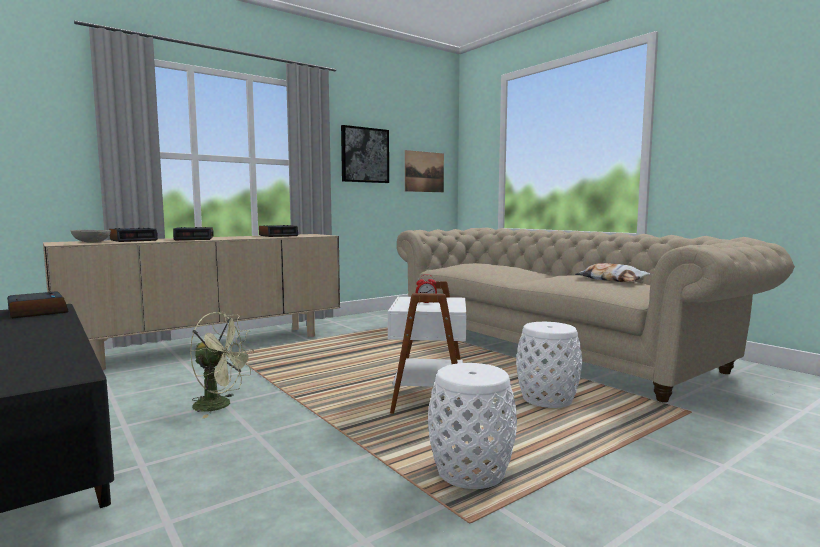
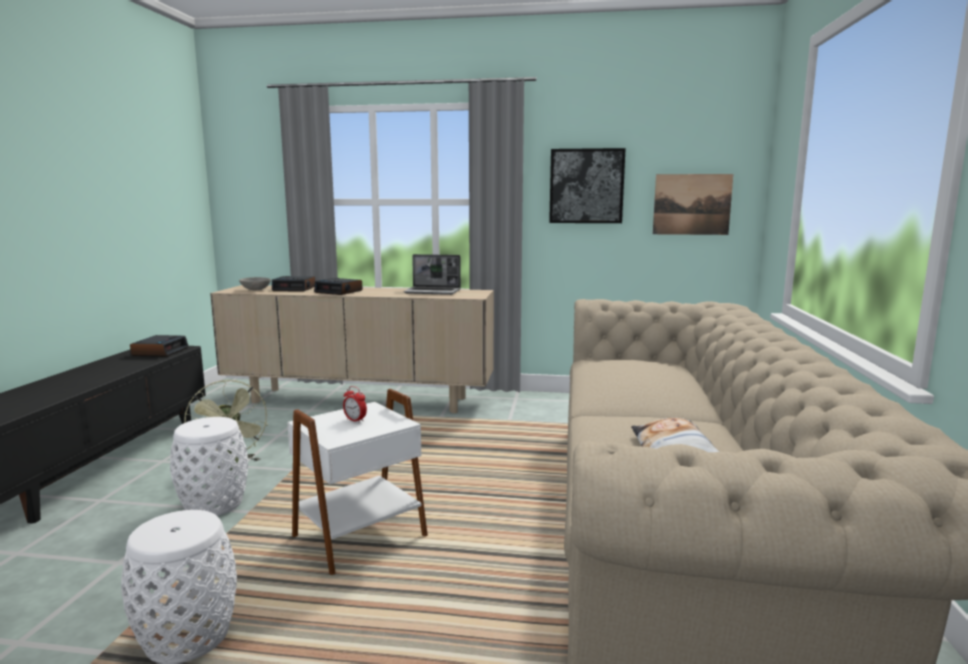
camera: 45 degrees right, 5 degrees up
alarm clock [259,225,298,237] -> laptop [403,254,461,295]
white stool [516,322,582,408] -> white stool moved to [170,417,248,516]

